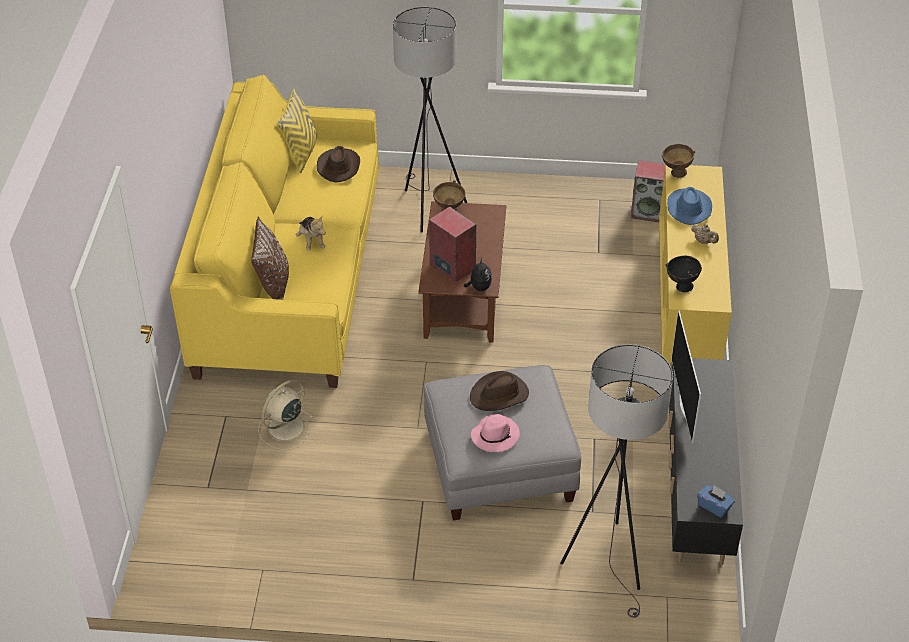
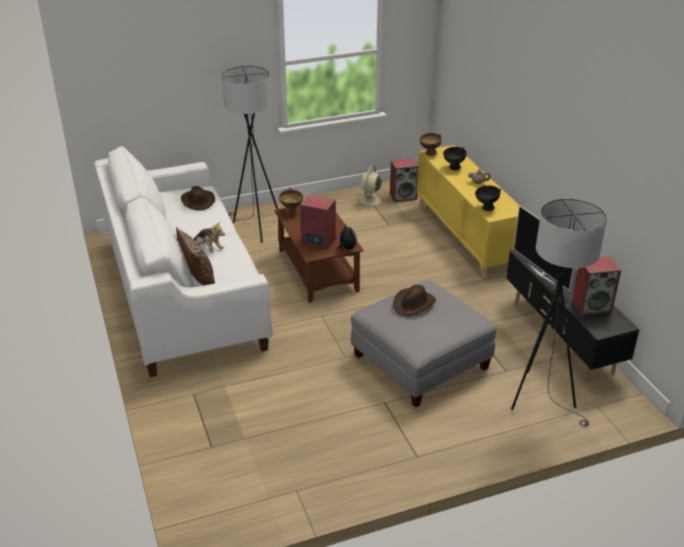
camera: 25 degrees left, 10 degrees down
yellow sofa [170,75,379,388] -> white sofa [94,146,273,377]
beige fan [258,380,314,450] -> beige fan moved to [354,165,386,209]
yellow pillow [276,89,317,173] -> none
pink hat [471,414,520,452] -> none
blue hat [667,187,712,225] -> black bowl [443,147,467,171]
blue tissue box [697,485,735,518] -> none
none -> speaker [572,256,621,316]

